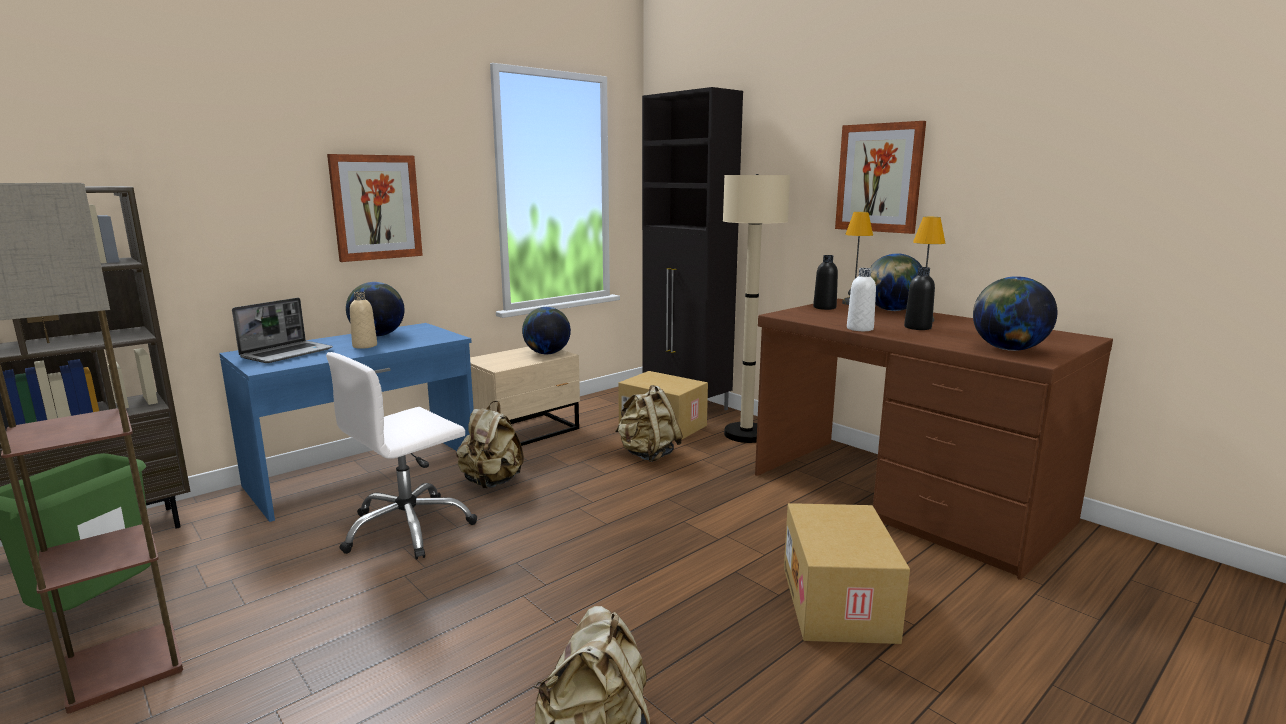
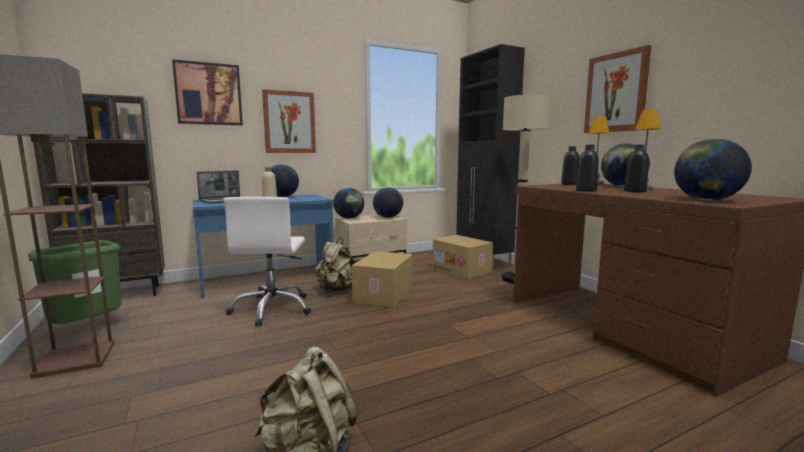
camera: 15 degrees right, 5 degrees down
white office chair [326,352,477,560] -> white office chair turned 60 degrees counterclockwise [224,197,311,326]
beige backpack [615,385,683,462] -> none
cardboard box [784,503,910,644] -> cardboard box moved to [352,251,413,308]
white bottle [847,268,876,331] -> black bottle [576,145,599,192]
none -> picture [172,59,243,125]
none -> globe [333,188,364,219]

